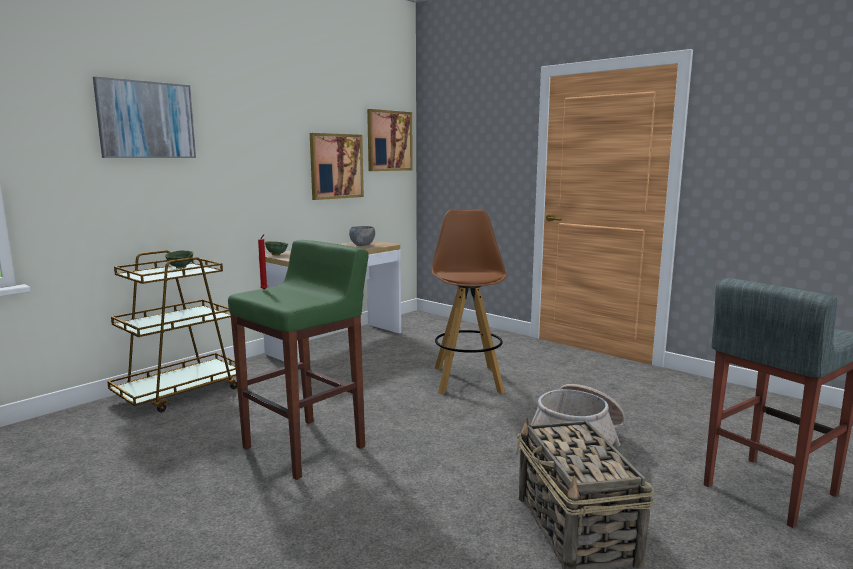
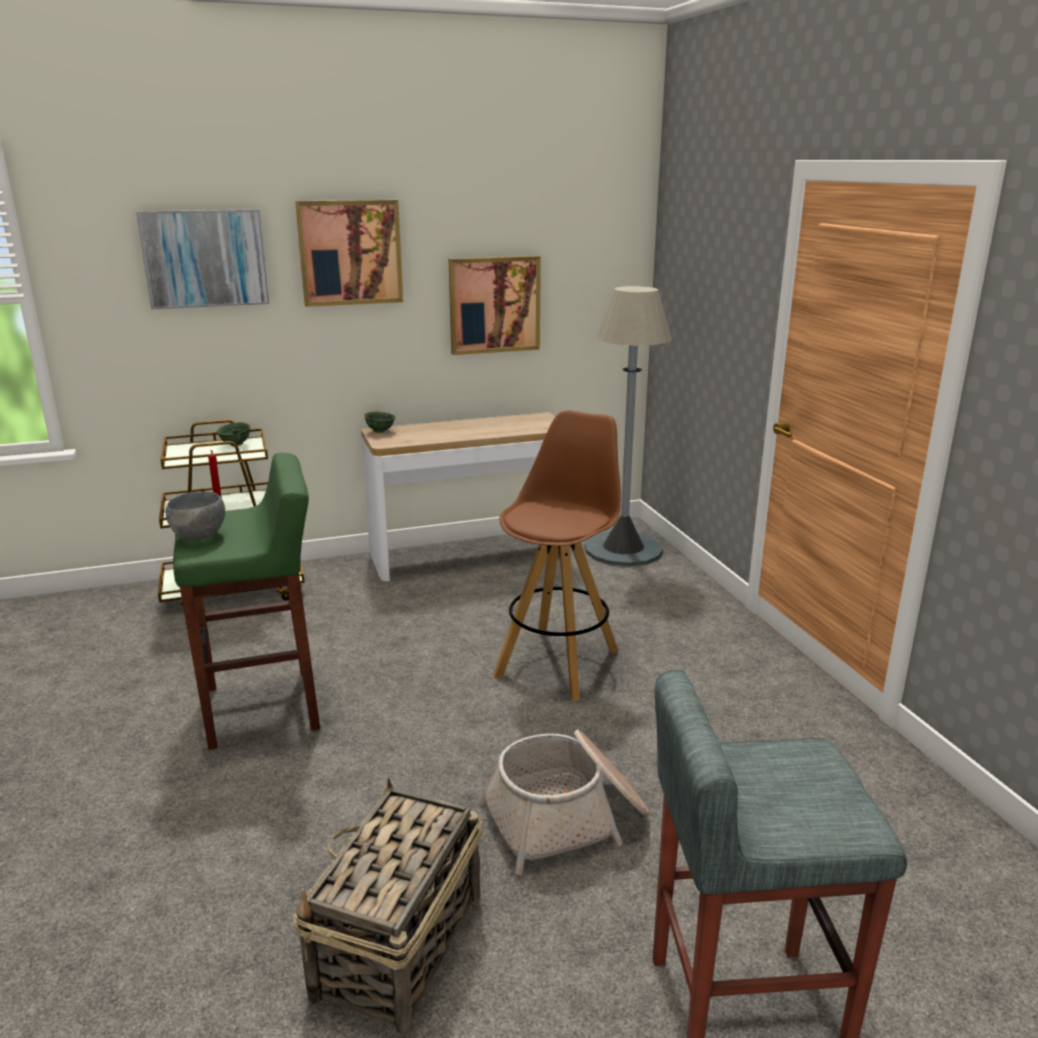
camera: 30 degrees right, 10 degrees up
grey bowl [349,226,375,246] -> grey bowl moved to [165,492,225,541]
picture [367,109,413,171] -> picture moved to [295,200,403,307]
none -> grey floor lamp [585,286,672,567]

